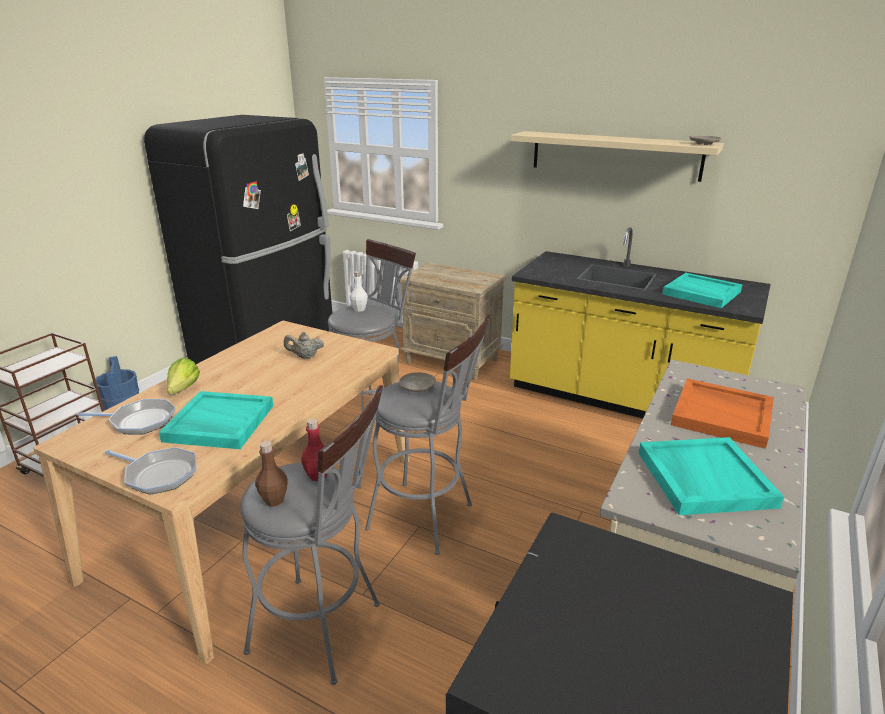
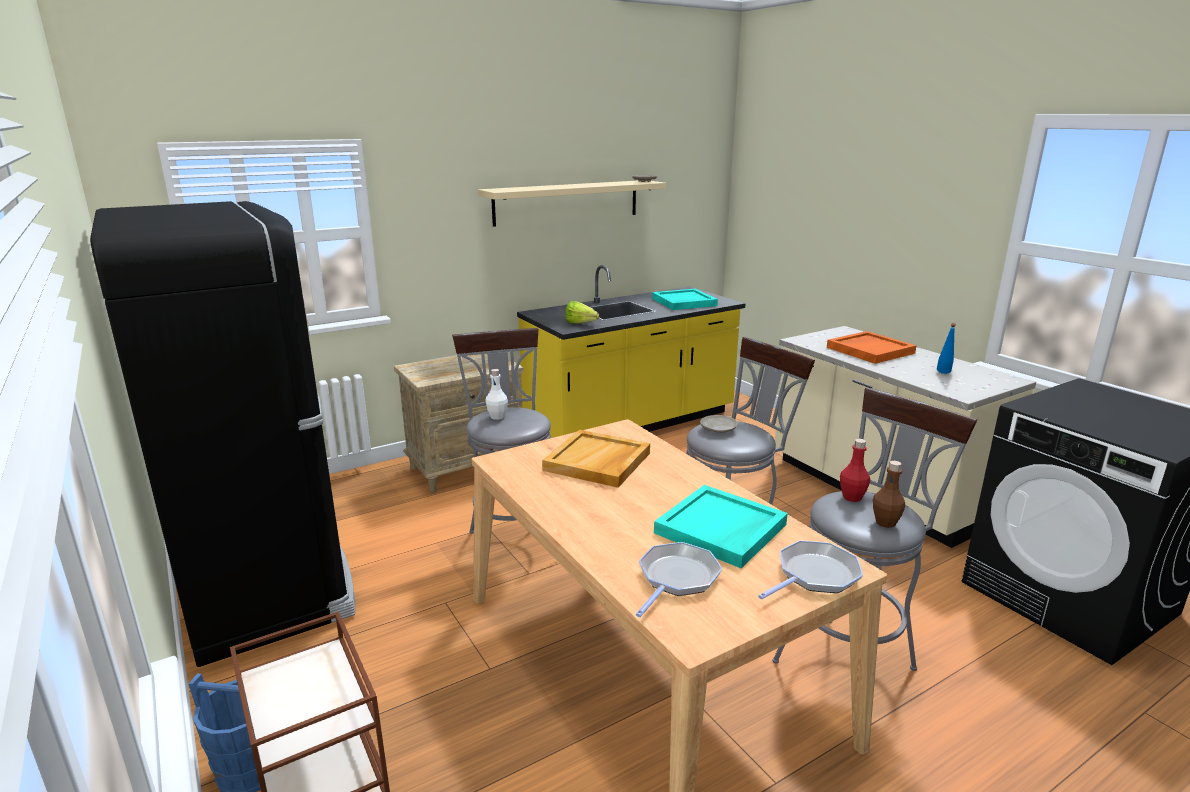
camera: 60 degrees left, 5 degrees down
lettuce [167,358,200,395] -> lettuce moved to [565,301,599,324]
beige teapot [284,332,324,359] -> beige tray [542,430,650,488]
turquoise tray [639,437,784,515] -> blue bottle [937,323,956,374]

